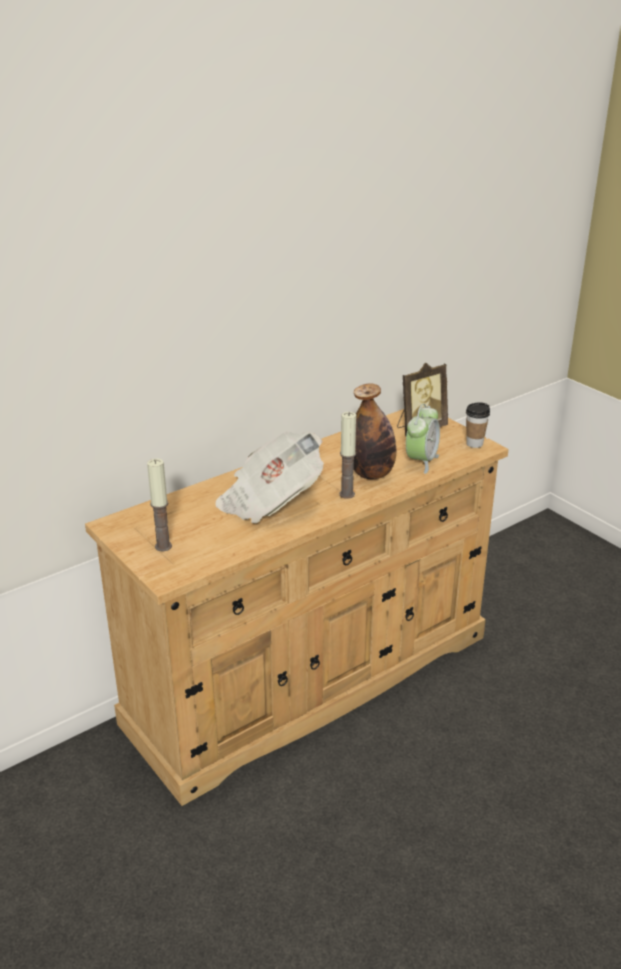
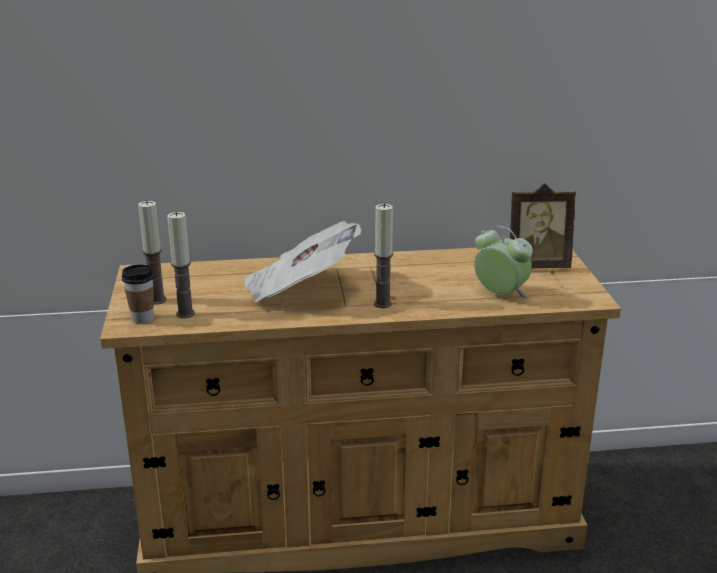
camera: 30 degrees right, 5 degrees down
bottle [354,383,396,479] -> none
alarm clock [406,404,440,474] -> alarm clock turned 105 degrees counterclockwise [474,226,533,298]
cup [466,402,490,448] -> cup moved to [122,264,154,324]
none -> candle [167,212,195,318]

